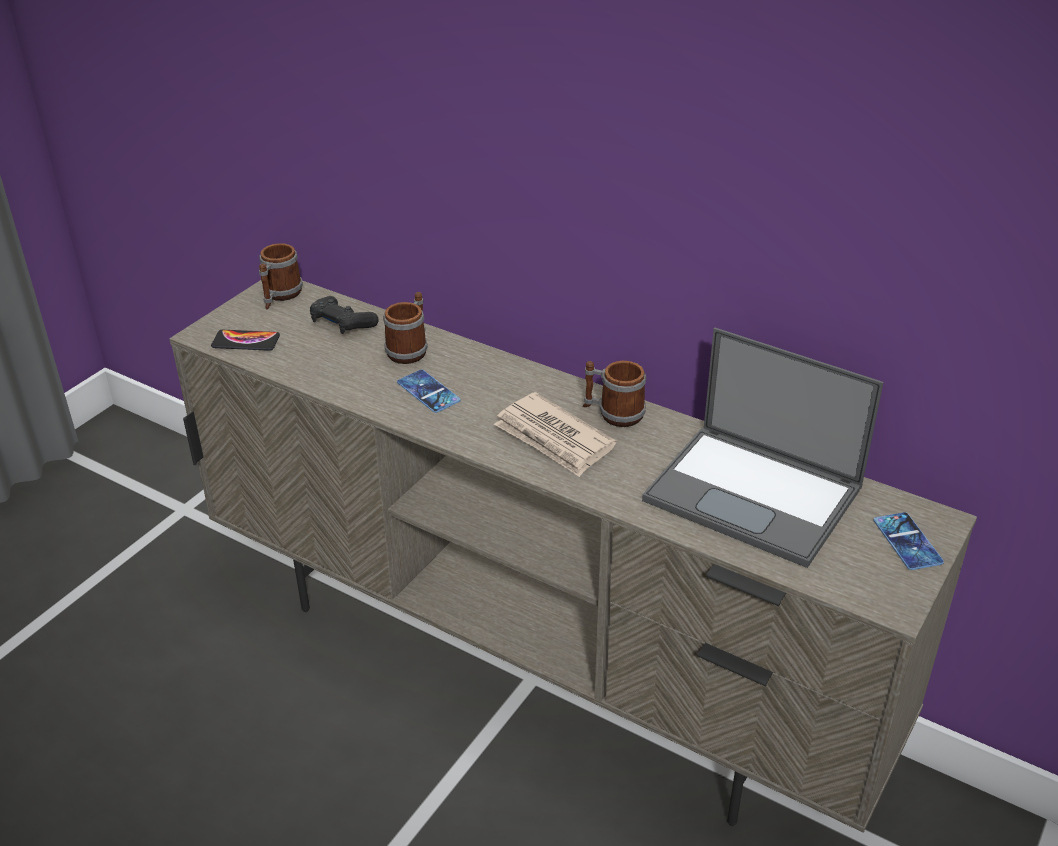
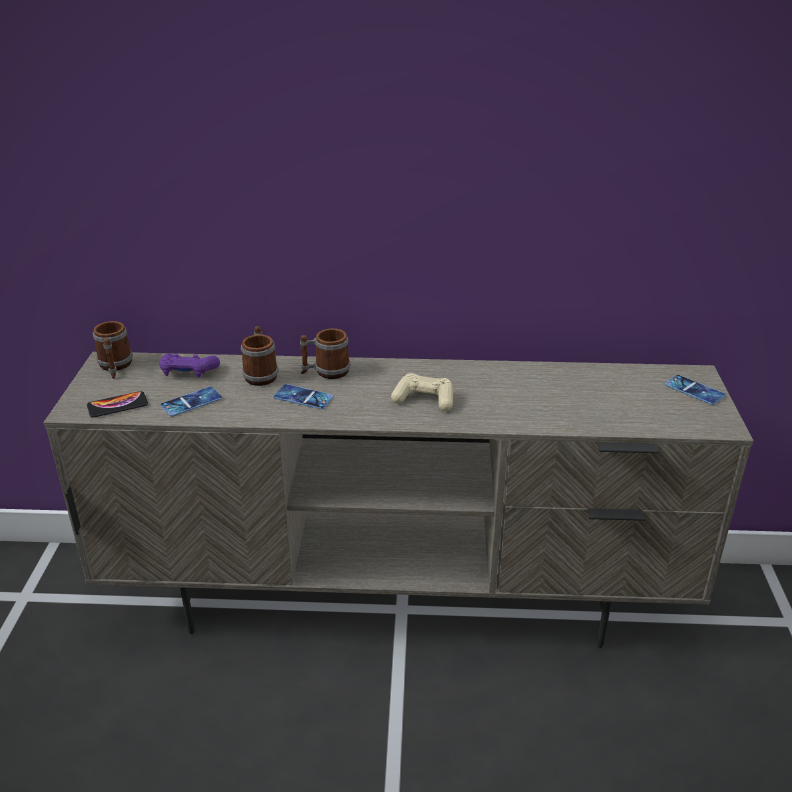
camera: 30 degrees left, 5 degrees down
black game controller [310,296,379,334] -> purple game controller [160,353,220,378]
newspaper [494,392,617,477] -> beige game controller [391,373,453,411]
mug [583,361,646,427] -> mug moved to [300,329,350,379]
laptop [642,328,884,568] -> none
none -> phone [160,386,222,417]

